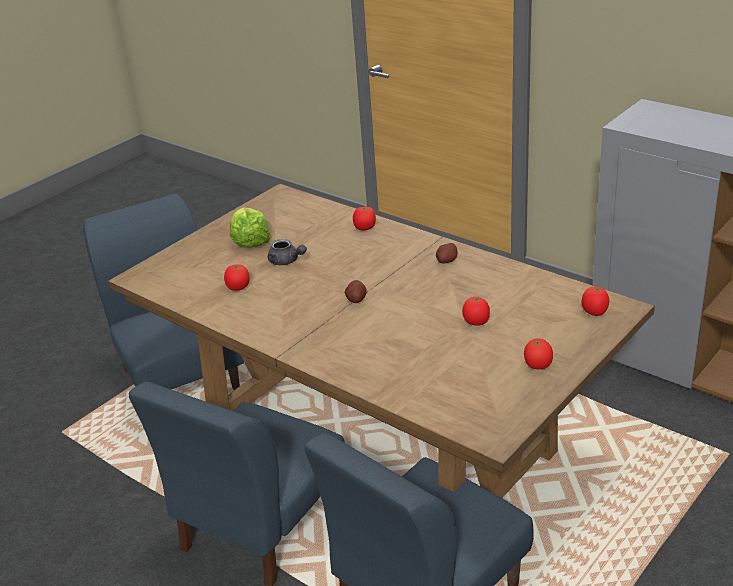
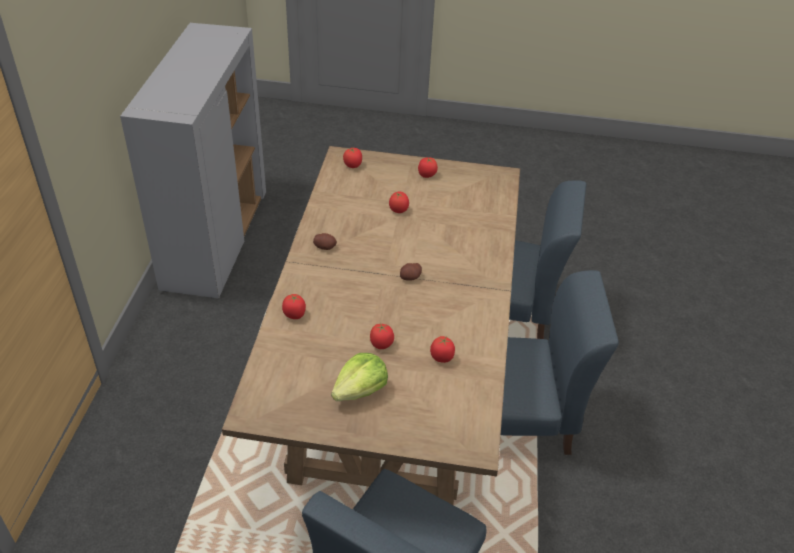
camera: 125 degrees left, 10 degrees up
grey teapot [268,239,307,265] -> tomato [370,323,394,349]

